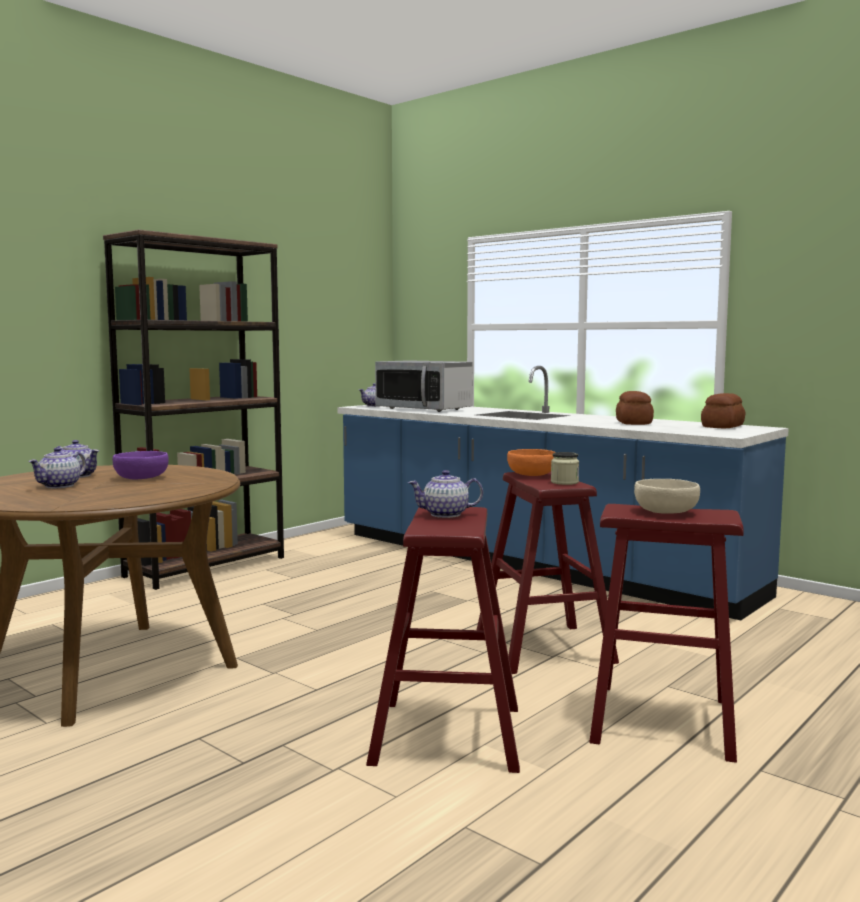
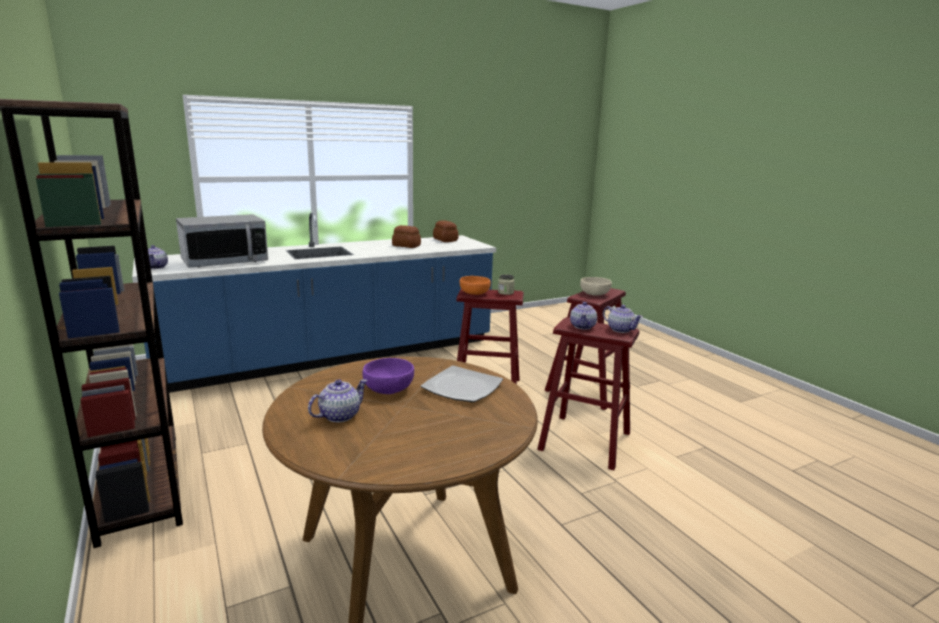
camera: 70 degrees left, 10 degrees up
teapot [28,447,86,488] -> teapot moved to [603,305,643,333]
none -> plate [421,366,503,402]

